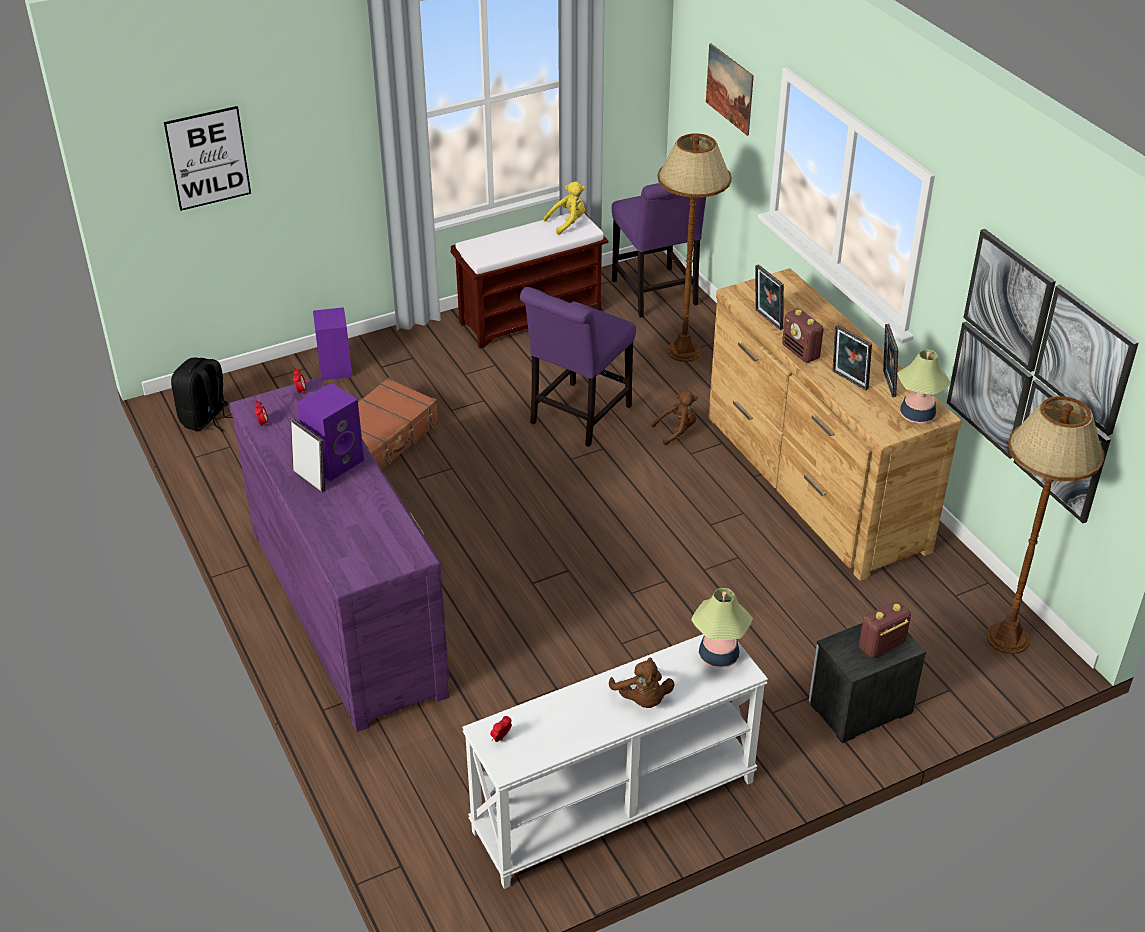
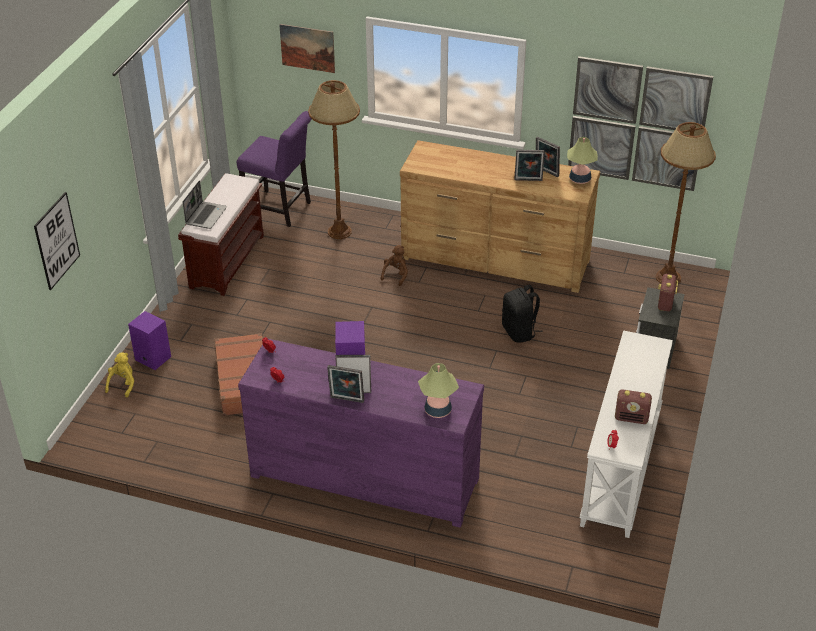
camera: 45 degrees left, 0 degrees up
black backpack [171,358,233,432] -> black backpack moved to [502,285,543,343]
purple chair [520,287,636,447] -> none
yellow plush toy [544,181,585,235] -> yellow plush toy moved to [105,352,134,397]
brown plush toy [609,658,674,708] -> none
table lamp [691,588,753,668] -> table lamp moved to [418,363,459,418]
picture frame [755,264,784,330] -> picture frame moved to [327,365,364,403]
radio [782,308,825,363] -> radio moved to [615,389,652,424]
none -> laptop [183,180,227,229]

